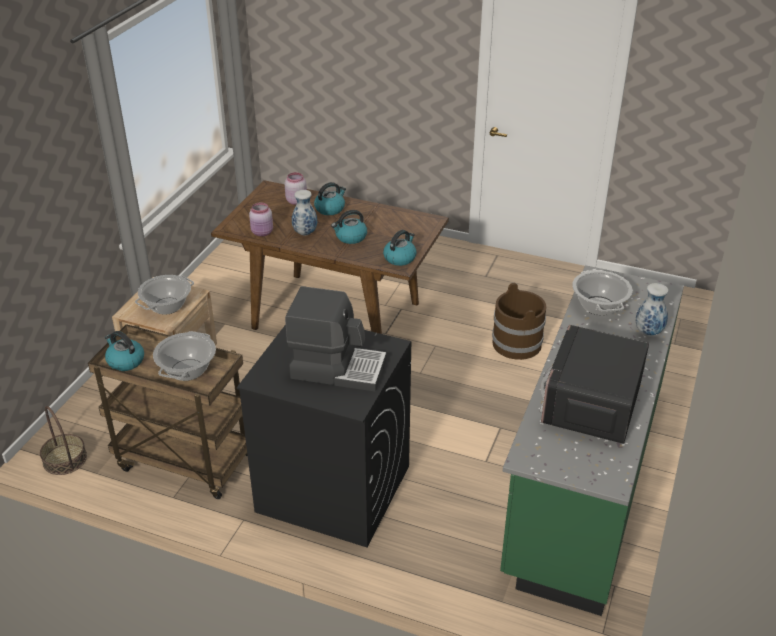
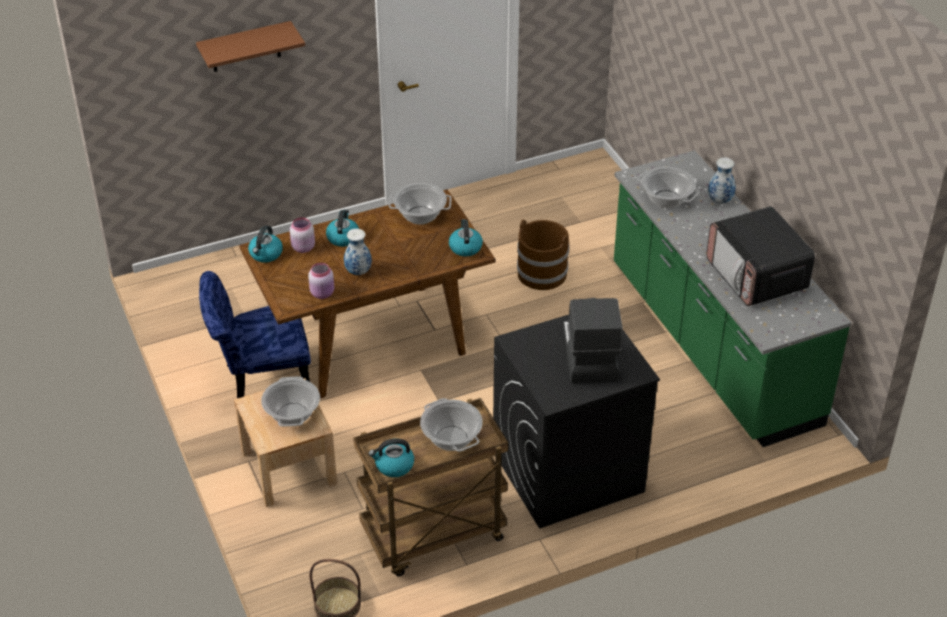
camera: 45 degrees left, 5 degrees up
coffee machine [285,286,387,392] -> coffee machine turned 60 degrees counterclockwise [564,298,623,383]
kettle [331,210,367,244] -> kettle moved to [248,225,283,262]
none -> brown shelf [196,21,305,72]
none -> blue chair [199,271,311,398]
none -> cooking pot [389,183,451,225]

